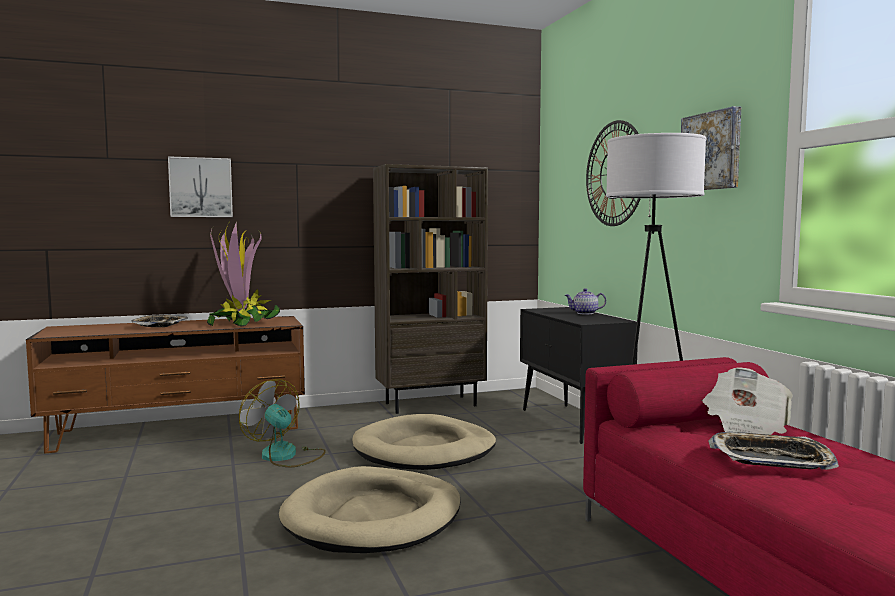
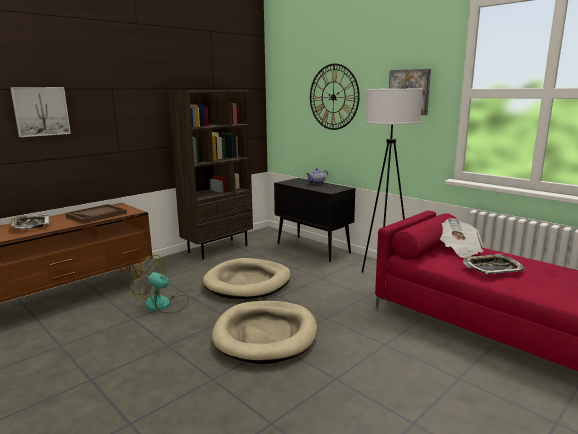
camera: 25 degrees left, 10 degrees up
potted plant [207,221,280,327] -> brown tray [65,204,127,224]

